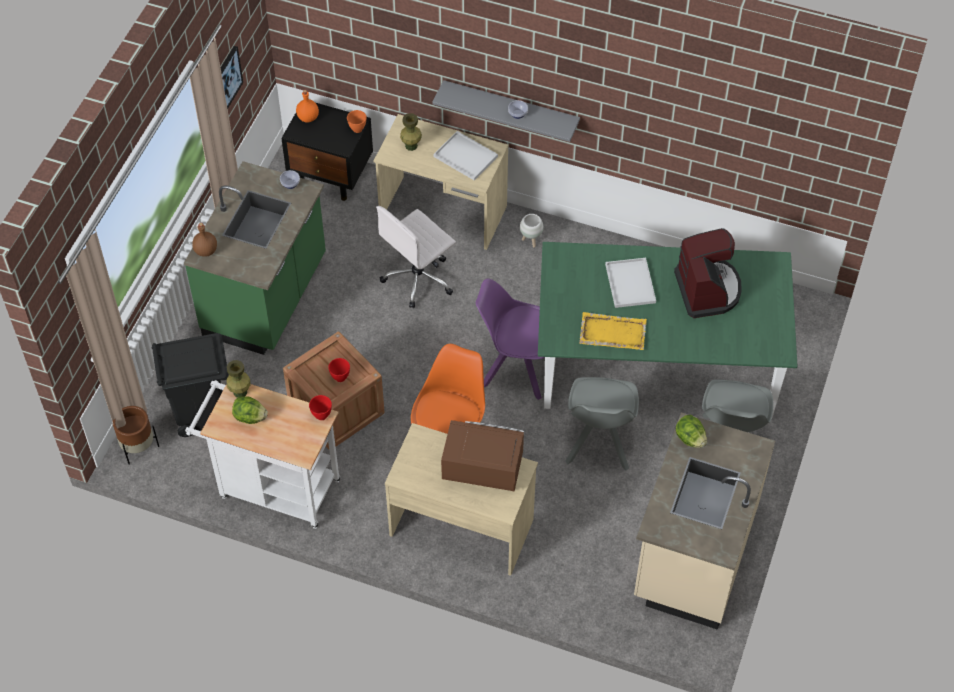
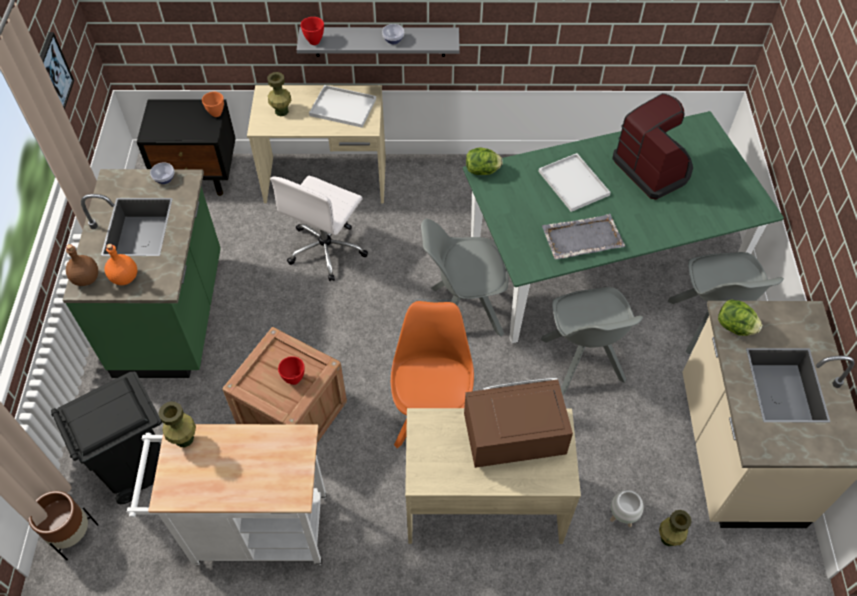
camera: 20 degrees left, 0 degrees up
lettuce [232,396,268,424] -> lettuce moved to [466,147,503,175]
orange bottle [296,90,319,122] -> orange bottle moved to [104,244,137,285]
red bowl [309,395,332,420] -> red bowl moved to [301,17,324,45]
purple chair [476,278,545,400] -> grey chair [421,219,508,337]
white planter [520,214,543,247] -> white planter moved to [610,490,644,527]
yellow tray [579,312,647,350] -> grey tray [542,214,625,260]
none -> green vase [659,510,691,546]

